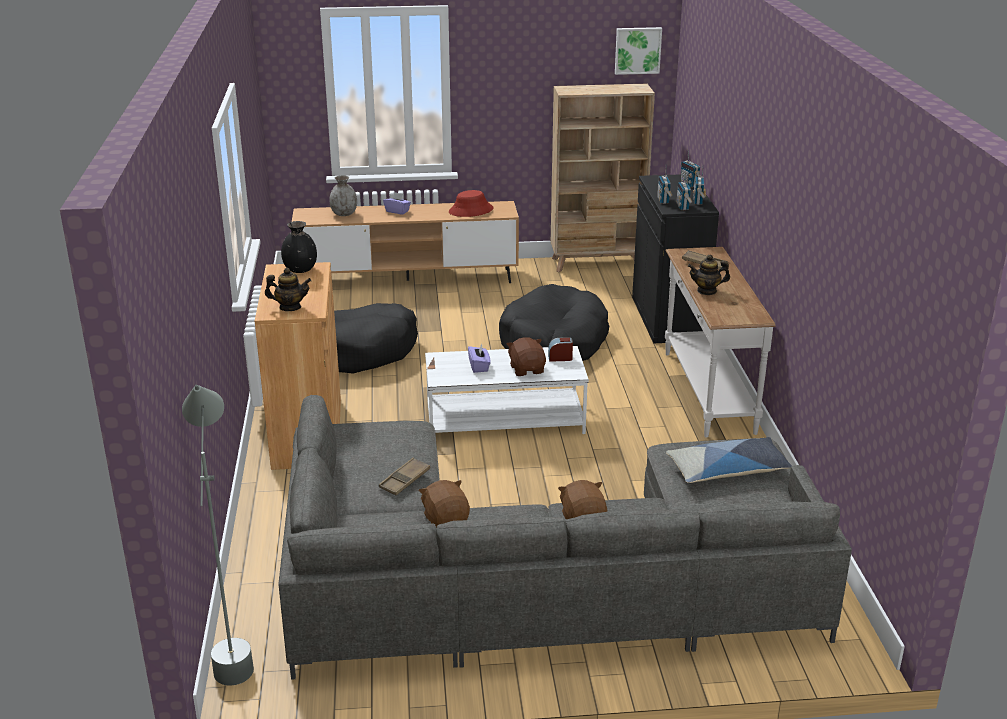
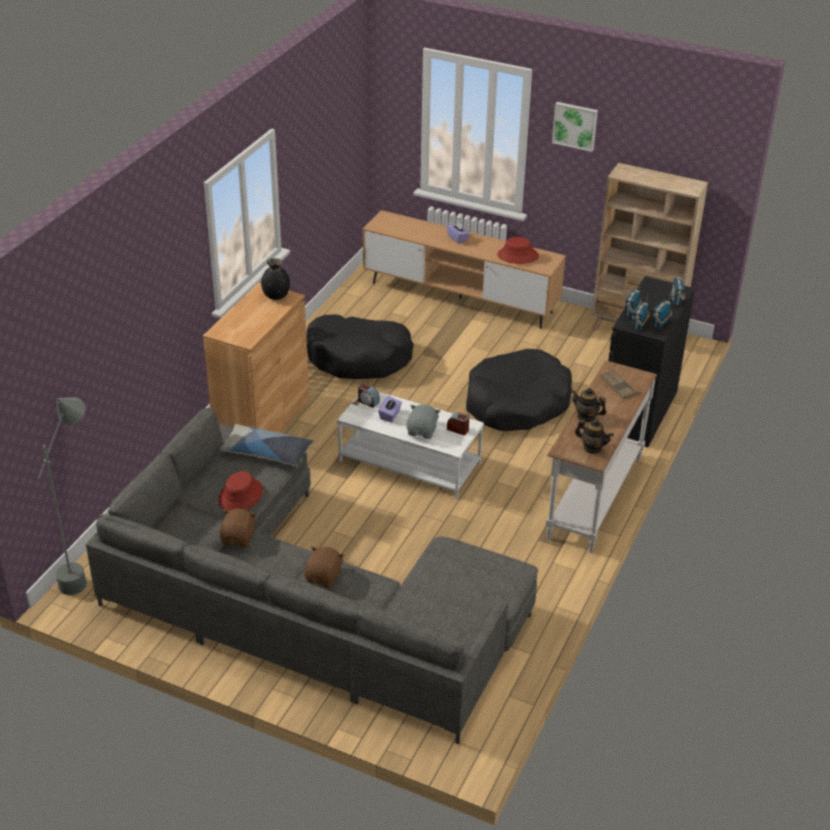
camera: 30 degrees right, 10 degrees up
teapot [265,268,311,311] -> teapot moved to [575,419,613,454]
grey vase [329,175,357,216] -> none
brown tray [379,457,430,495] -> red hat [218,471,263,511]
brown plush toy [507,337,546,376] -> grey plush toy [406,404,440,439]
picture [615,27,662,75] -> picture moved to [552,102,598,152]
pillow [666,437,792,483] -> pillow moved to [219,424,314,466]
none -> alarm clock [358,383,379,408]

